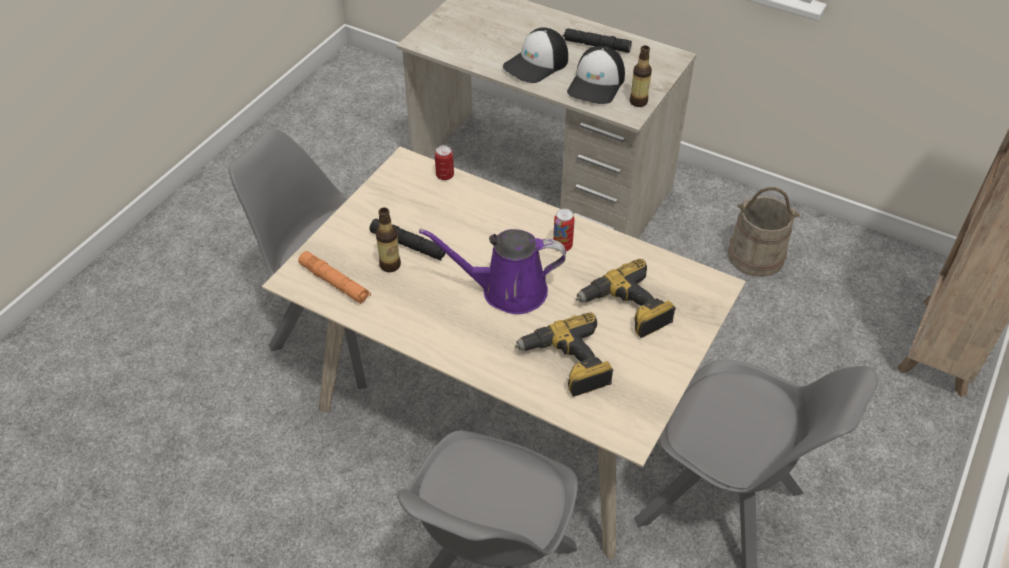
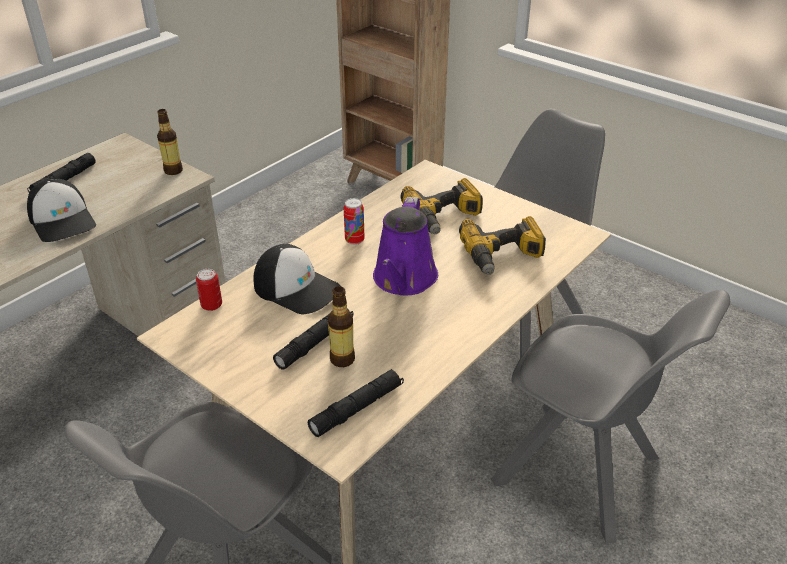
camera: 80 degrees left, 10 degrees down
orange flashlight [298,251,371,304] -> black flashlight [308,369,404,437]
cap [567,46,625,104] -> cap moved to [254,244,341,315]
beige bucket [728,187,800,277] -> none

